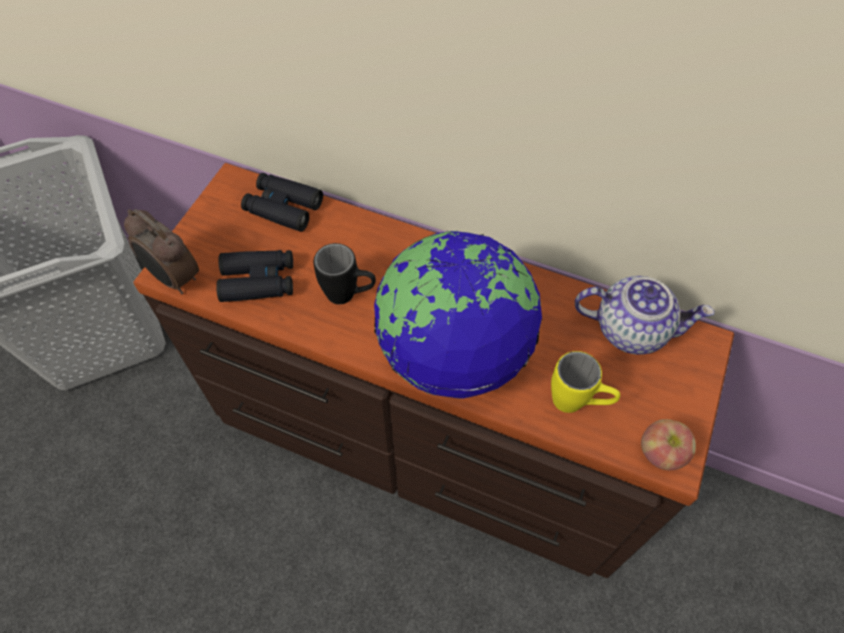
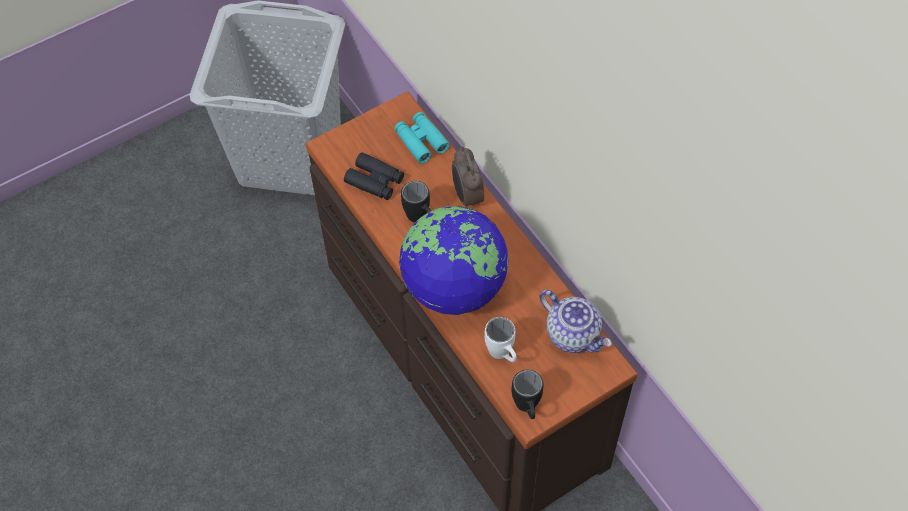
camera: 35 degrees right, 0 degrees up
alarm clock [124,209,199,294] -> alarm clock moved to [452,146,484,208]
black binoculars [241,173,323,232] -> turquoise binoculars [394,112,450,164]
yellow mug [551,351,620,413] -> white mug [485,317,517,362]
apple [641,419,696,470] -> black mug [512,370,543,419]

